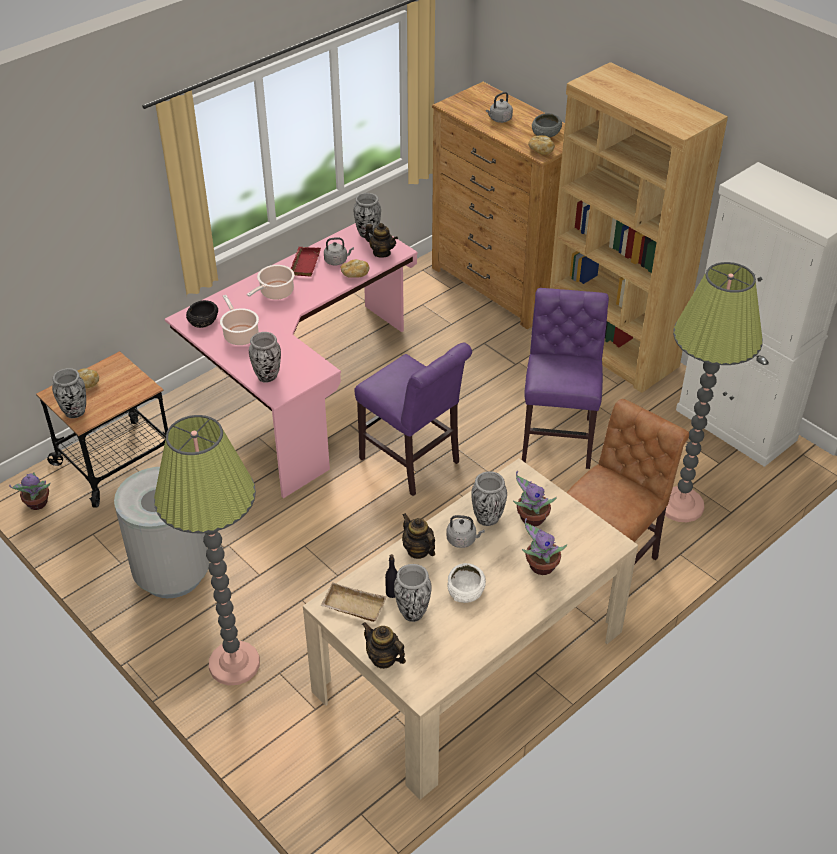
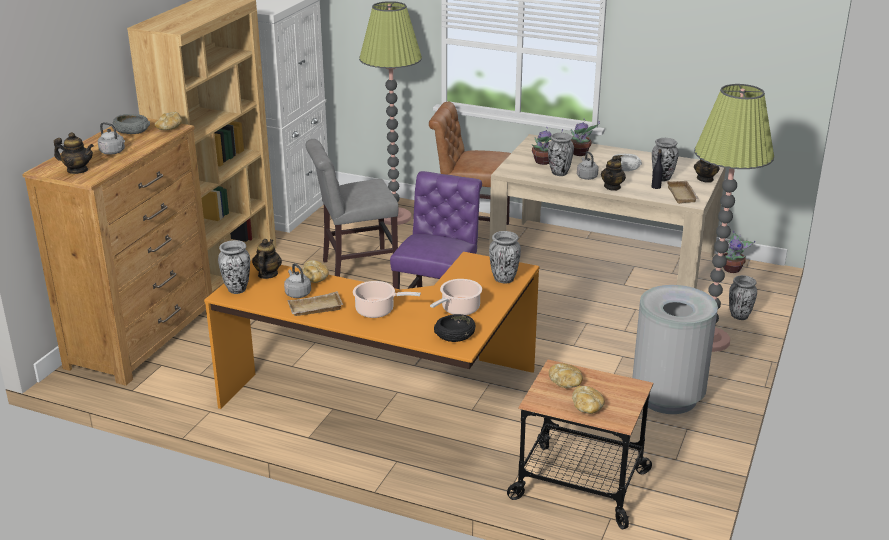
camera: 115 degrees left, 15 degrees down
potted plant [9,472,51,510] -> potted plant moved to [723,230,755,273]
vase [52,368,86,418] -> vase moved to [729,275,757,320]
pink desk [165,223,418,498] -> orange desk [204,252,539,409]
red tray [291,247,321,276] -> beige tray [287,291,343,316]
purple chair [522,288,609,469] -> grey chair [306,139,399,277]
none -> teapot [54,132,94,174]
none -> bread [549,363,583,388]

